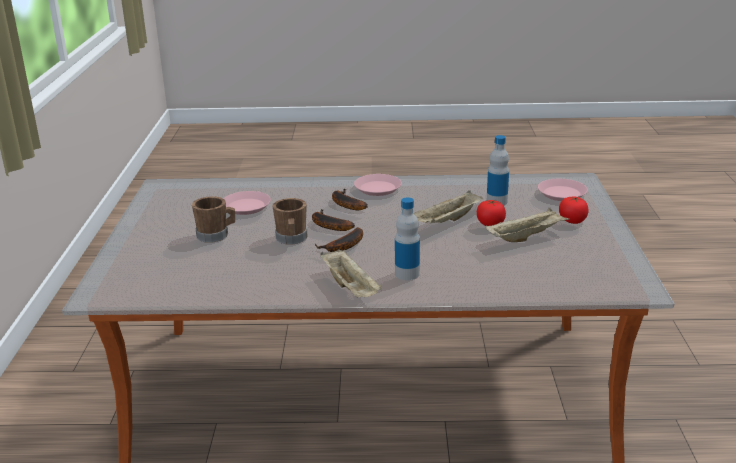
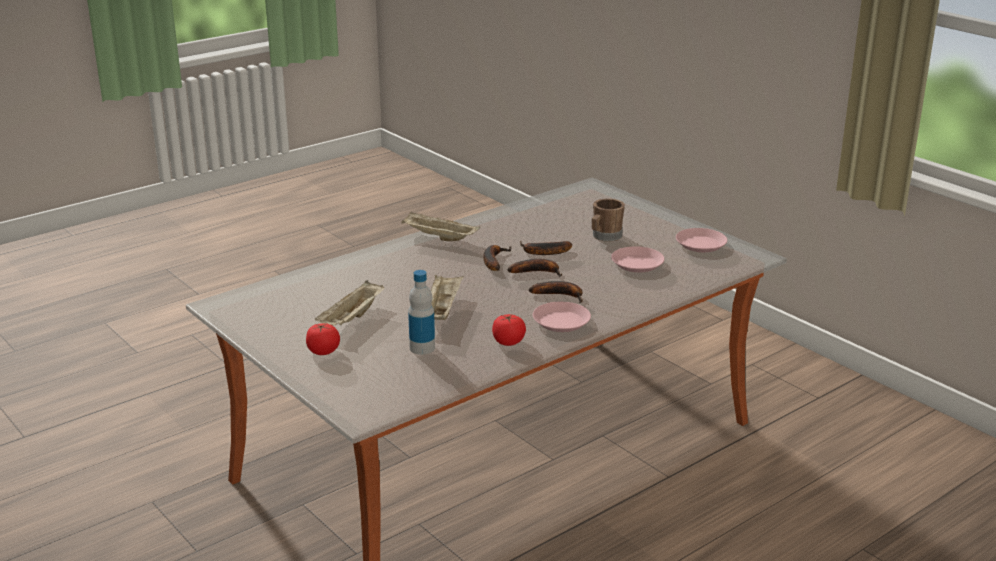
camera: 140 degrees right, 0 degrees up
brown mug [273,198,307,245] -> banana [520,241,572,255]
bottle [395,197,420,280] -> none
tomato [477,200,506,226] -> tomato moved to [492,314,526,346]
pink plate [538,179,588,201] -> pink plate moved to [676,228,727,252]

